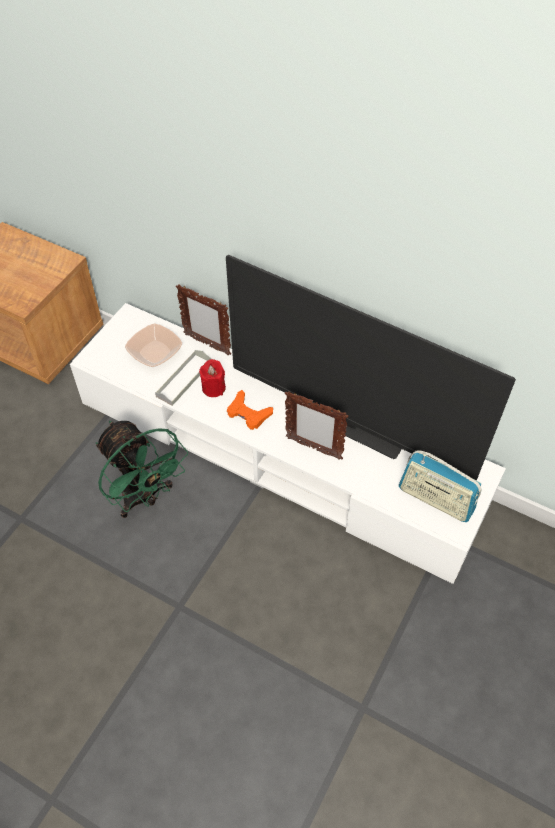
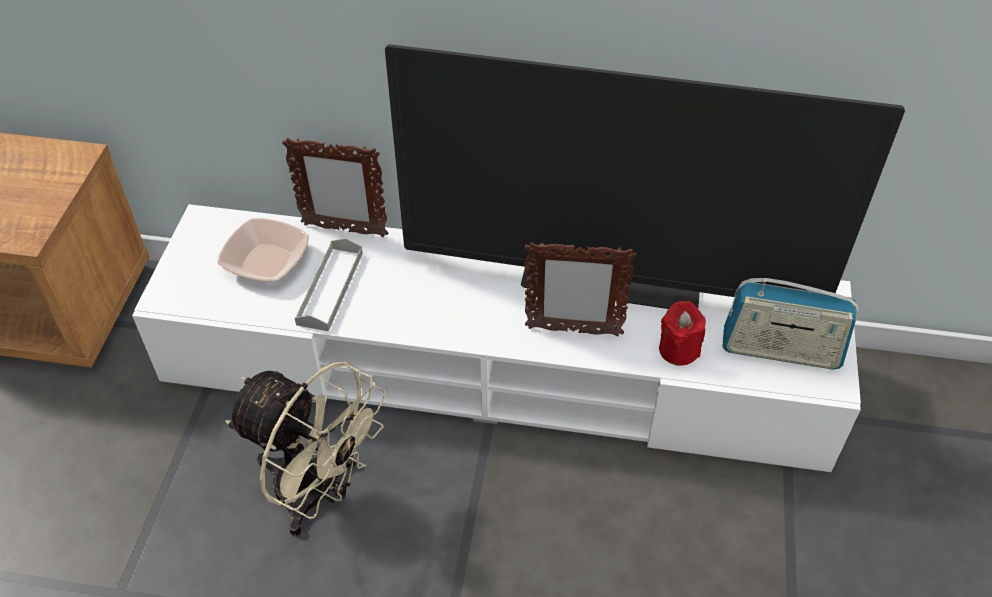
camera: 20 degrees left, 5 degrees down
green fan [96,421,188,518] -> beige fan [225,362,386,536]
red candle [199,359,226,397] -> red candle moved to [659,301,706,366]
orange game controller [227,390,273,430] -> none

